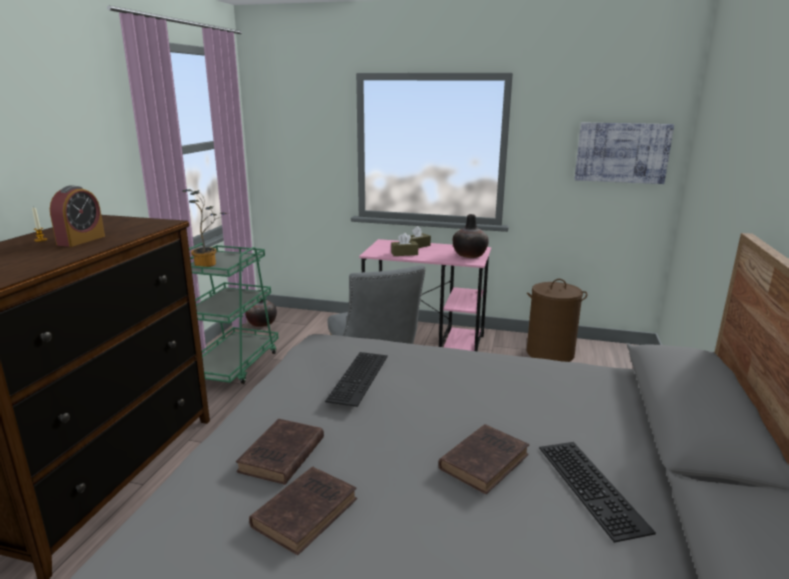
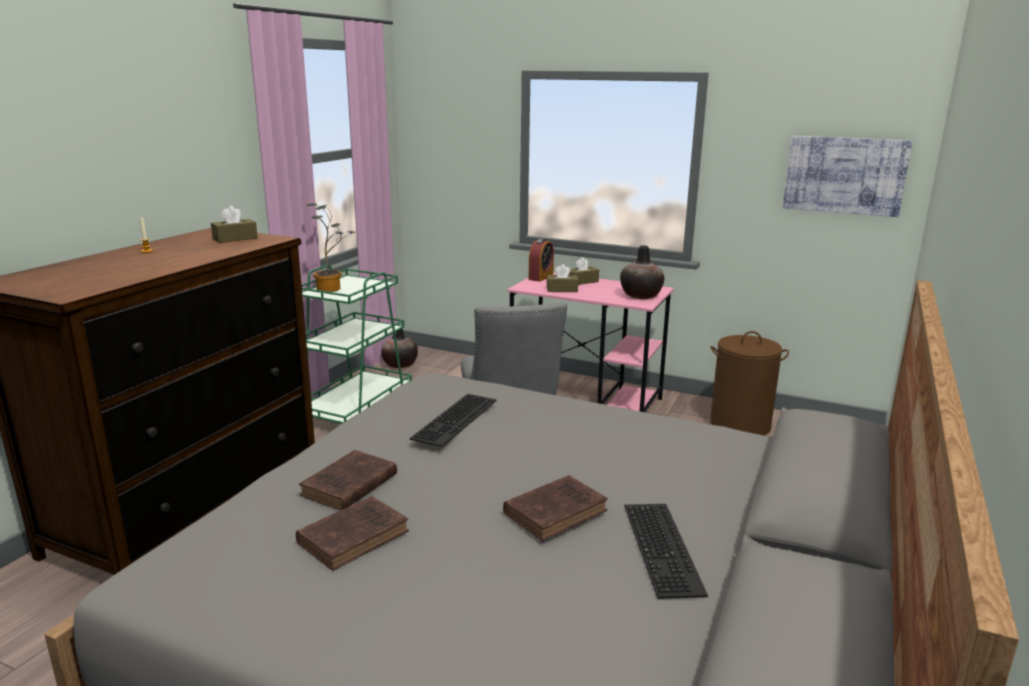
camera: 10 degrees right, 0 degrees up
alarm clock [50,186,105,247] -> alarm clock moved to [528,238,554,282]
none -> brown tissue box [211,206,258,243]

